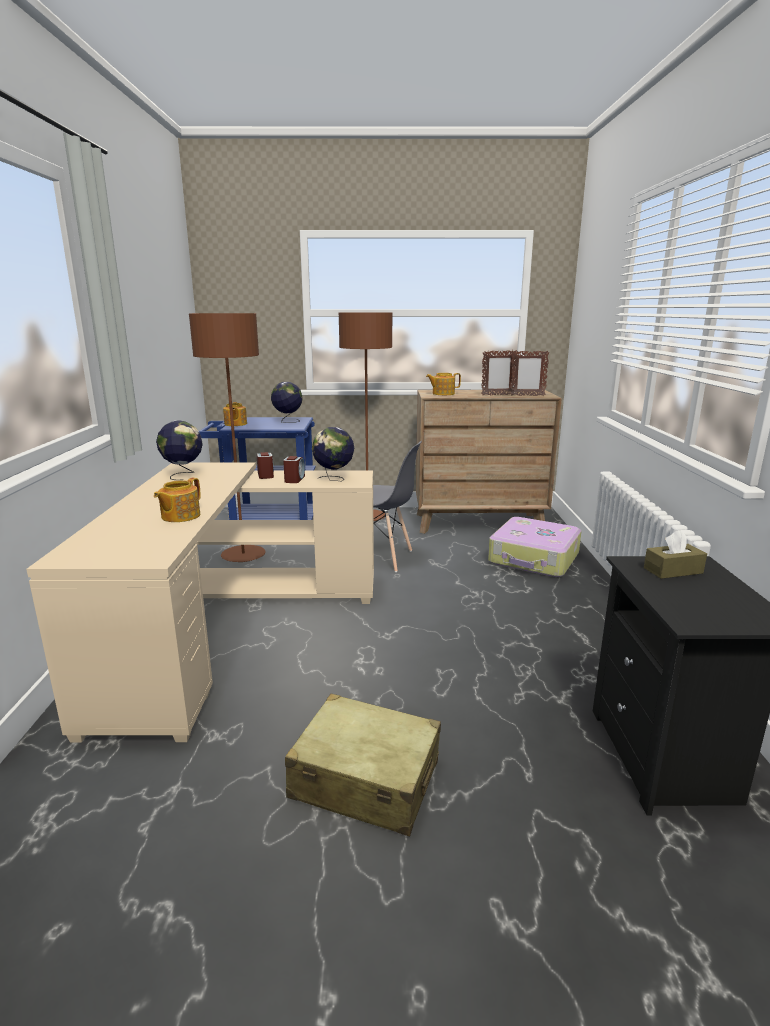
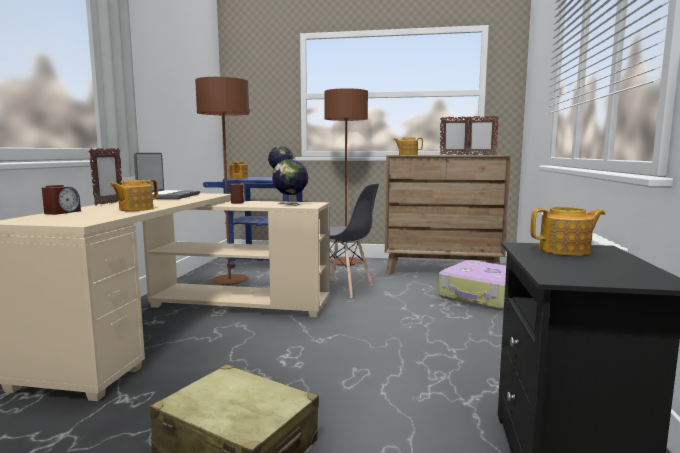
camera: 10 degrees right, 10 degrees down
globe [156,421,203,480] -> laptop [134,153,200,199]
alarm clock [283,456,305,483] -> alarm clock moved to [42,185,81,215]
brown tissue box [644,530,707,579] -> teapot [530,207,605,256]
none -> picture frame [89,148,122,206]

